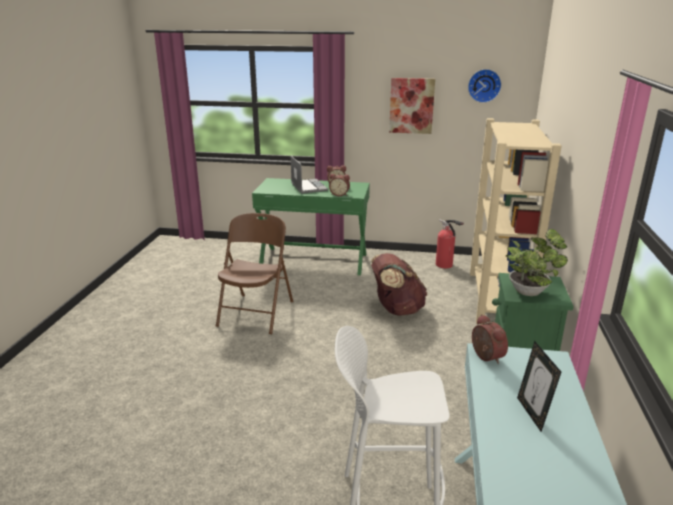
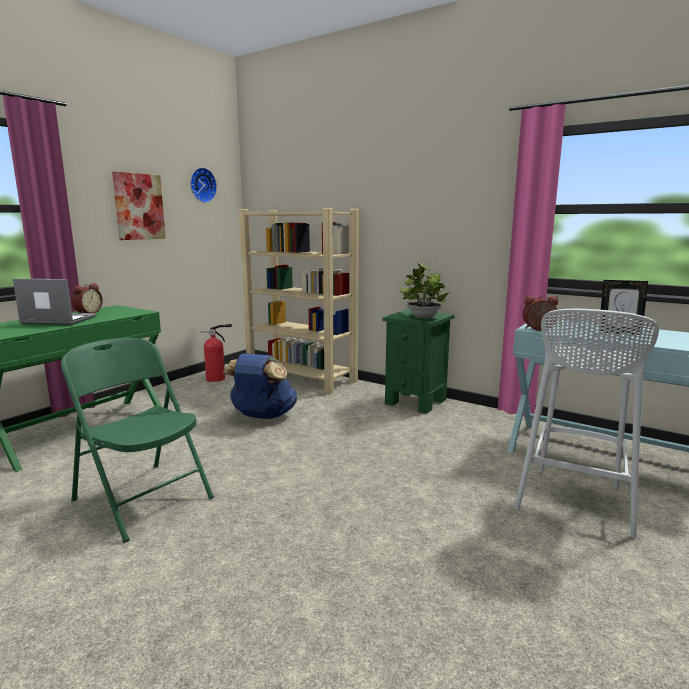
camera: 65 degrees left, 10 degrees down
brown chair [216,213,294,334] -> green chair [61,338,214,543]
alarm clock [329,174,350,196] -> none
brown backpack [371,253,428,316] -> blue backpack [223,354,297,419]

